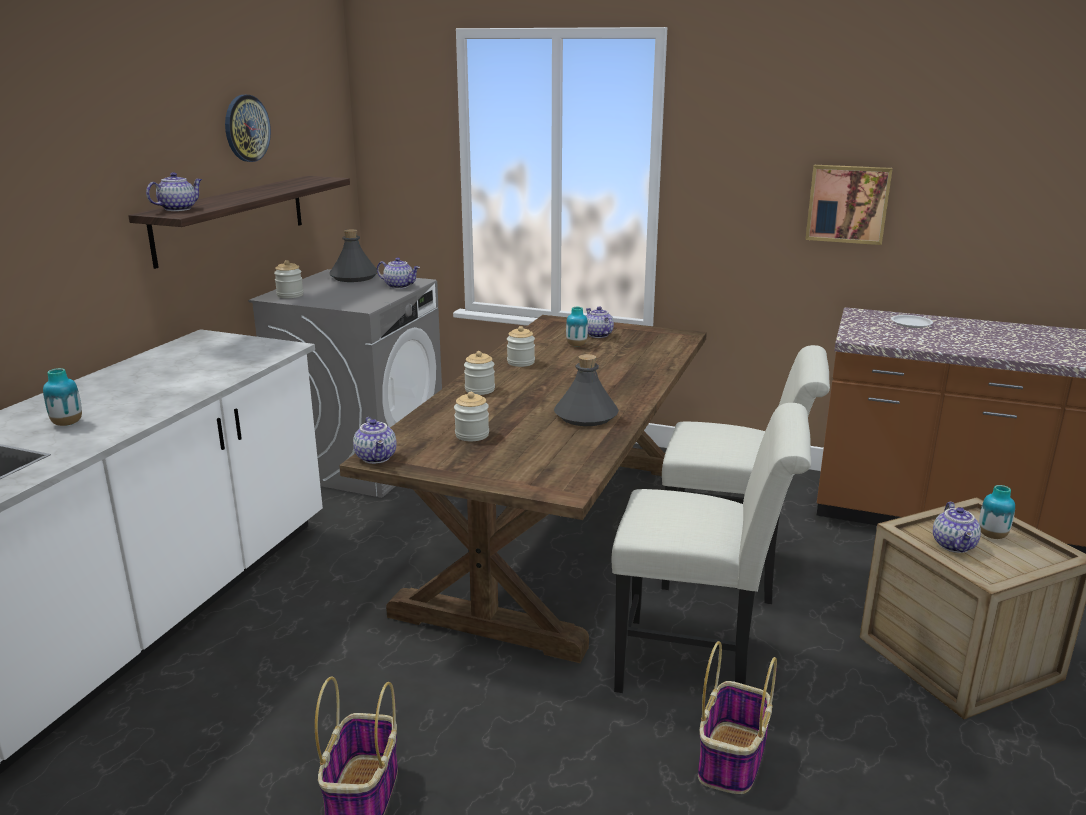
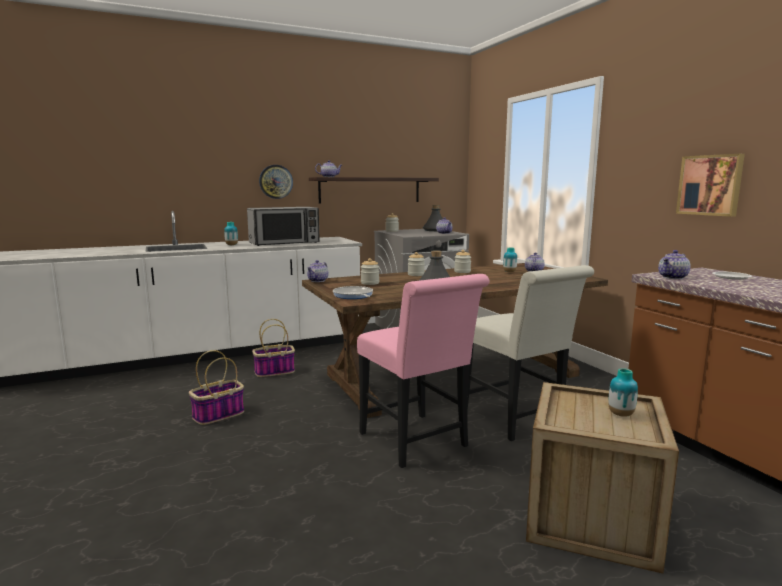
camera: 45 degrees right, 10 degrees down
wall clock [225,95,271,162] -> wall clock moved to [259,165,293,199]
white chair [612,403,811,693] -> pink chair [357,274,490,468]
basket [698,641,777,794] -> basket moved to [252,319,295,377]
teapot [933,502,981,553] -> teapot moved to [658,250,691,279]
none -> microwave [247,207,320,246]
none -> frying pan [333,286,373,299]

